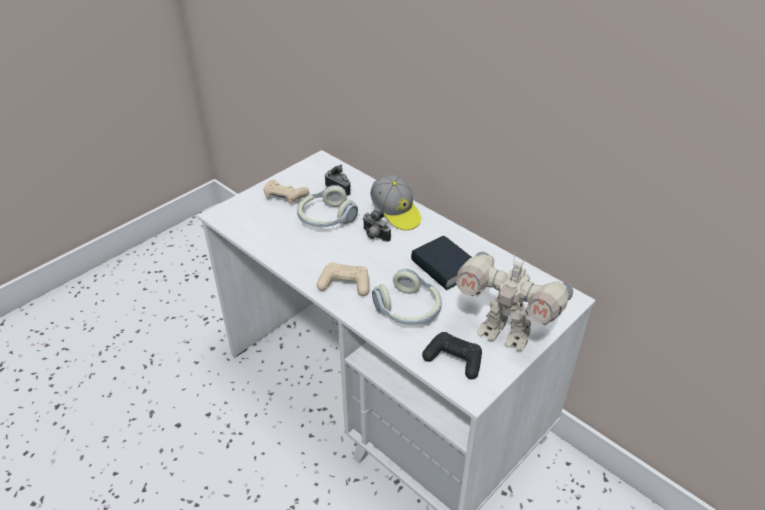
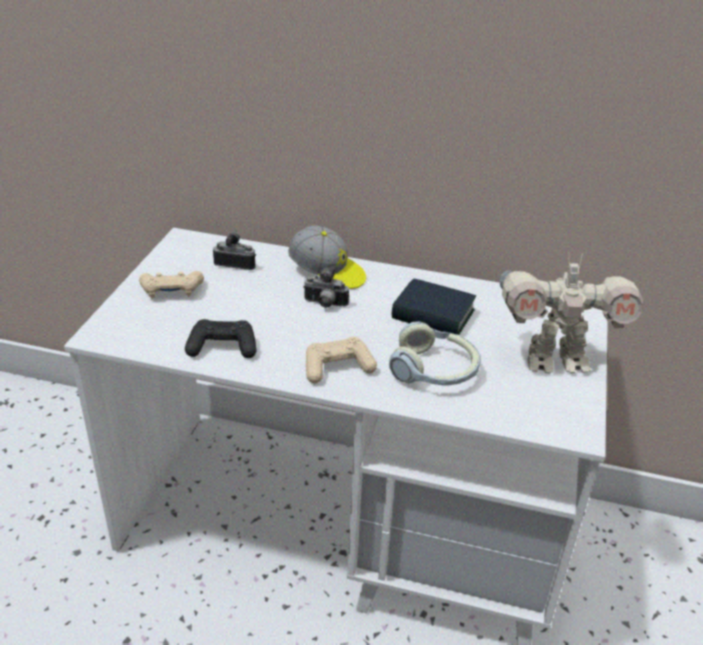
camera: 30 degrees left, 5 degrees down
headphones [297,185,358,227] -> none
black game controller [422,332,482,379] -> black game controller moved to [185,319,256,358]

